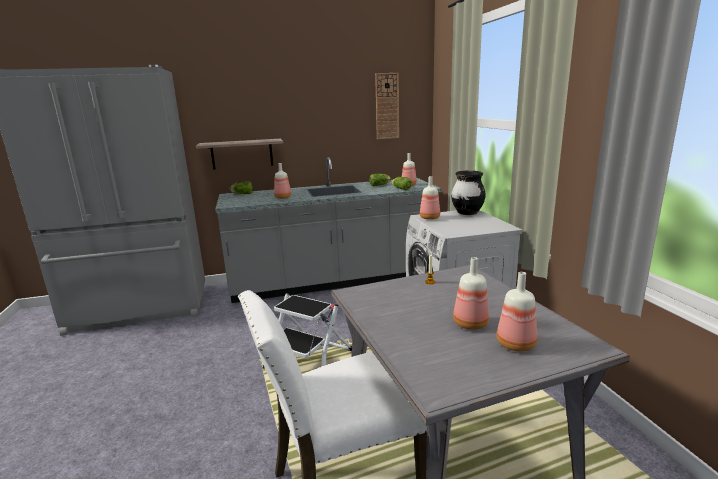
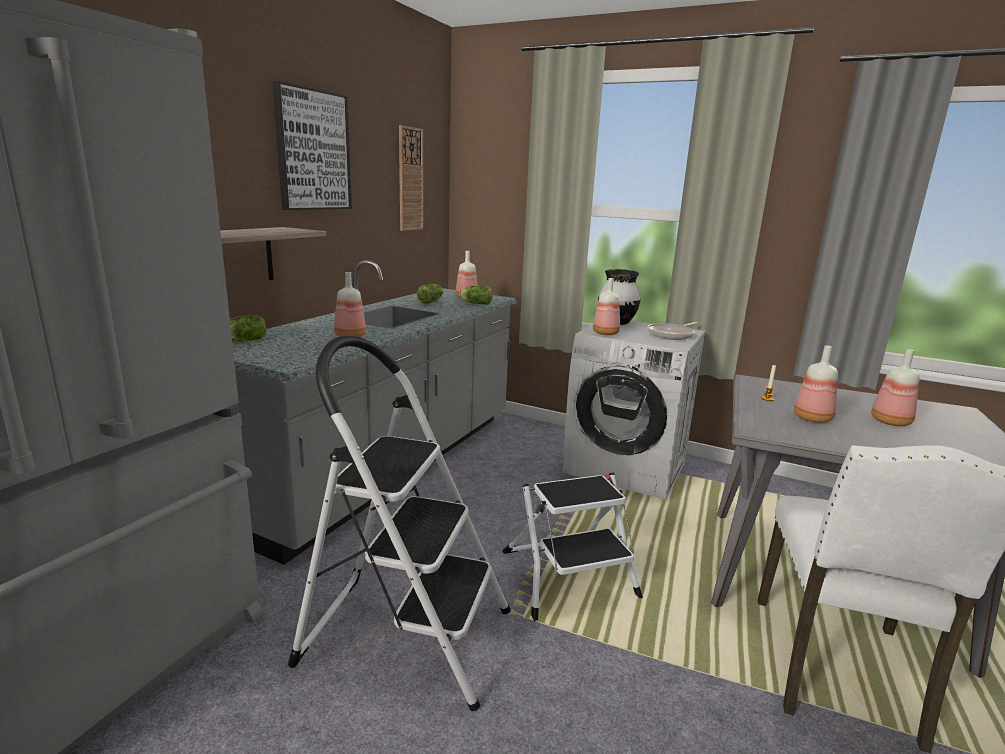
camera: 50 degrees left, 0 degrees up
bottle [497,272,537,352] -> bottle moved to [794,345,838,423]
none -> picture [273,81,352,210]
none -> step ladder [288,336,511,711]
none -> frying pan [647,322,698,340]

